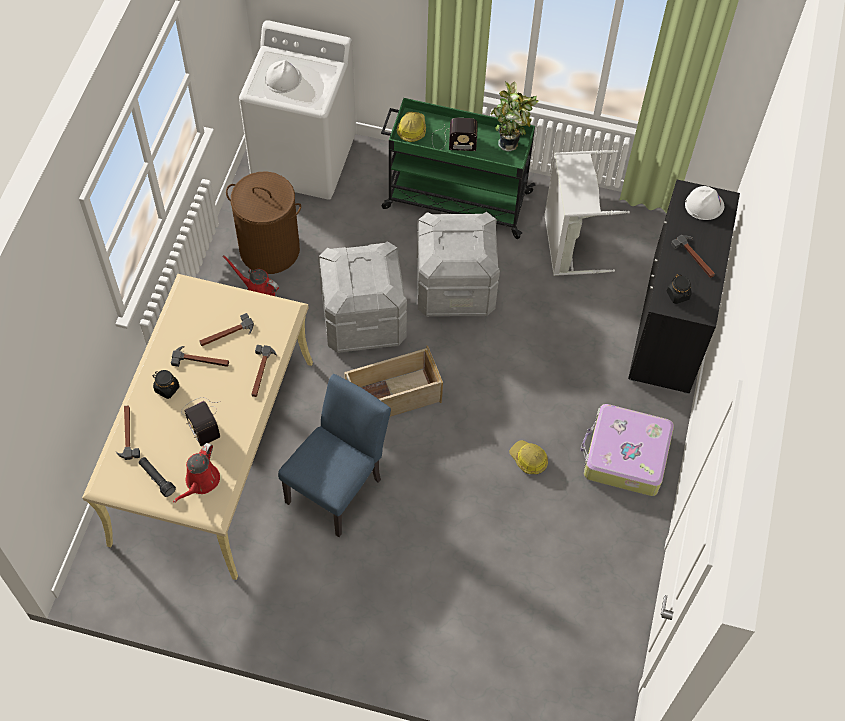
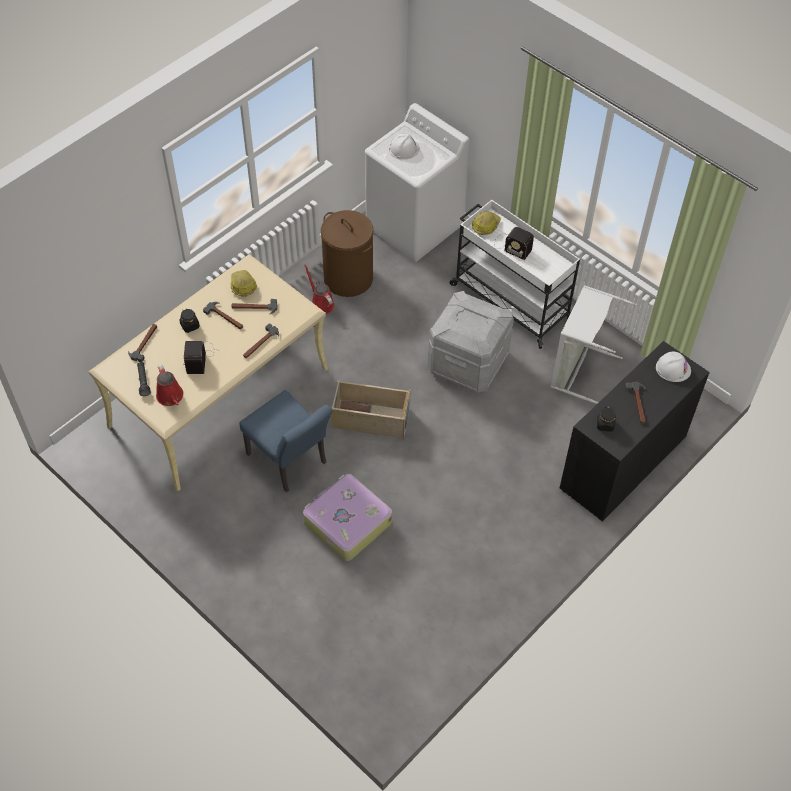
camera: 30 degrees right, 5 degrees down
red watering can [173,443,220,503] -> red watering can turned 75 degrees counterclockwise [156,365,183,406]
blue chair [278,374,391,537] -> blue chair turned 75 degrees clockwise [240,390,333,492]
grey storage box [318,241,407,353] -> none
green cart [381,98,536,239] -> white cart [450,200,580,349]
potted plant [491,81,539,152] -> none
hard hat [509,440,548,474] -> hard hat moved to [230,270,257,296]
suitcase [580,404,674,496] -> suitcase moved to [303,474,392,561]

